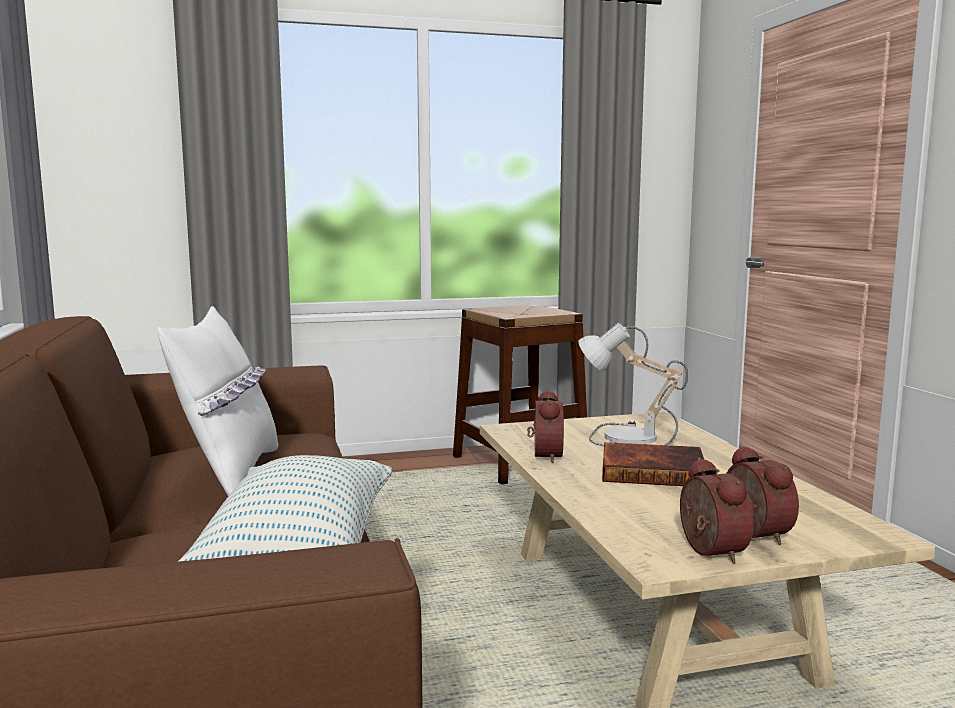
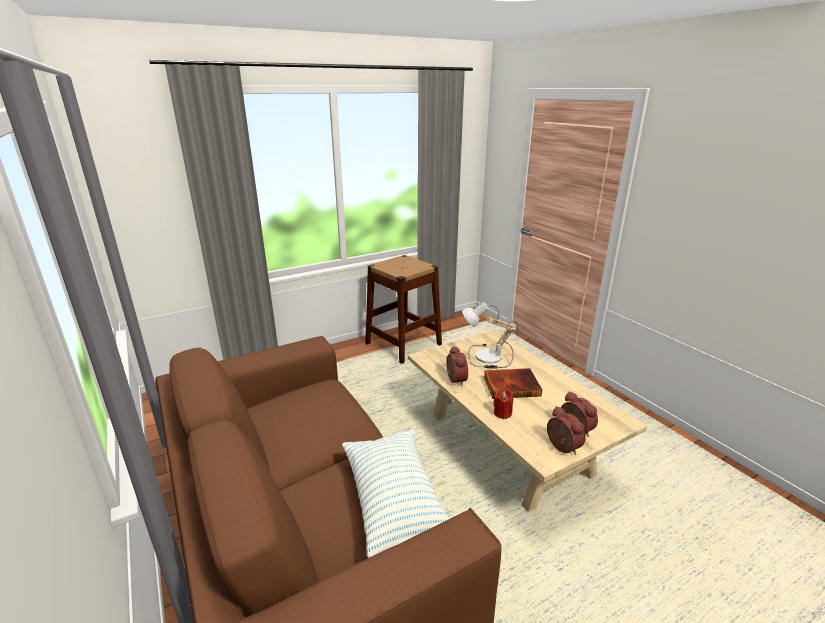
camera: 15 degrees left, 15 degrees up
white pillow [157,306,279,496] -> none
none -> red candle [493,390,513,419]

